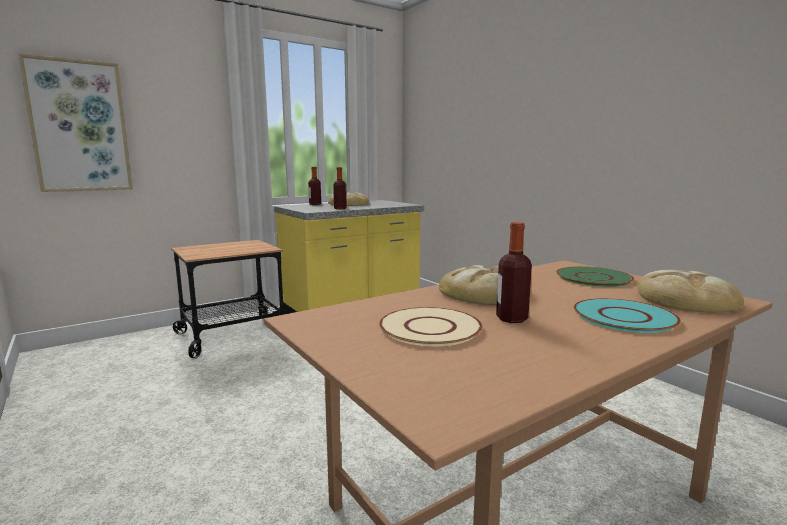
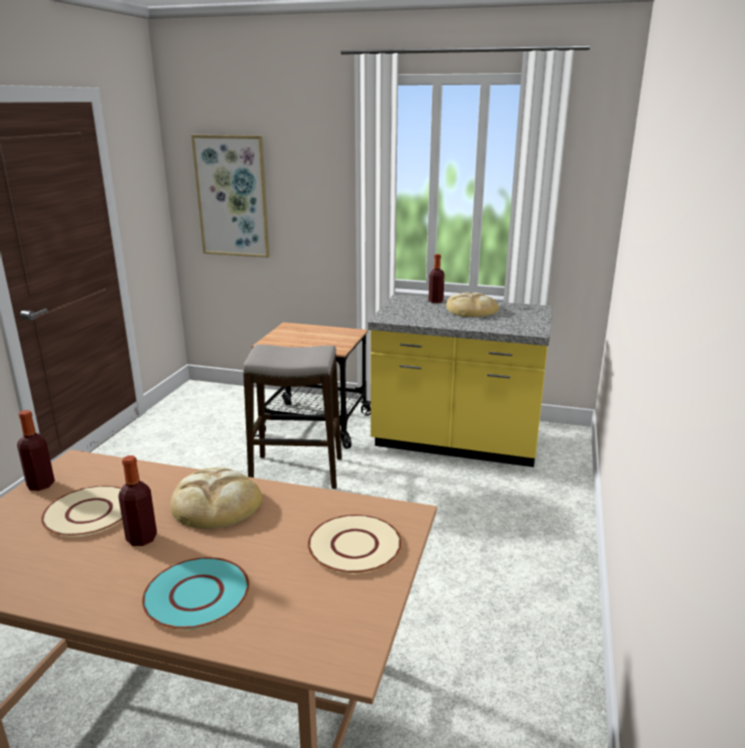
camera: 50 degrees right, 10 degrees up
bottle [333,167,347,209] -> bottle moved to [17,410,55,491]
green plate [556,266,634,287] -> beige plate [308,514,402,574]
bread [637,270,744,313] -> none
none -> stool [243,344,342,489]

